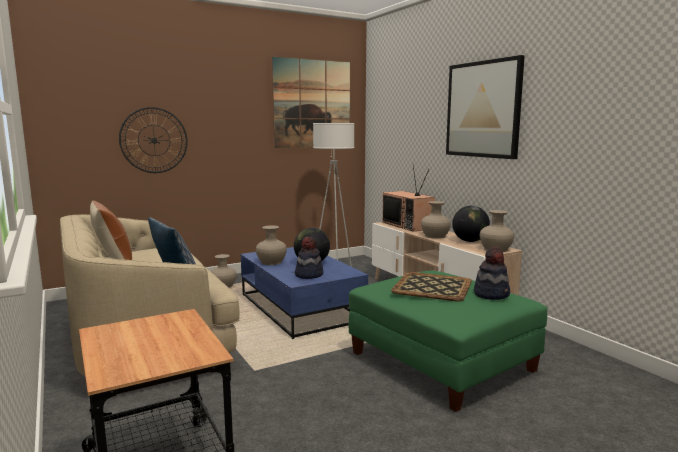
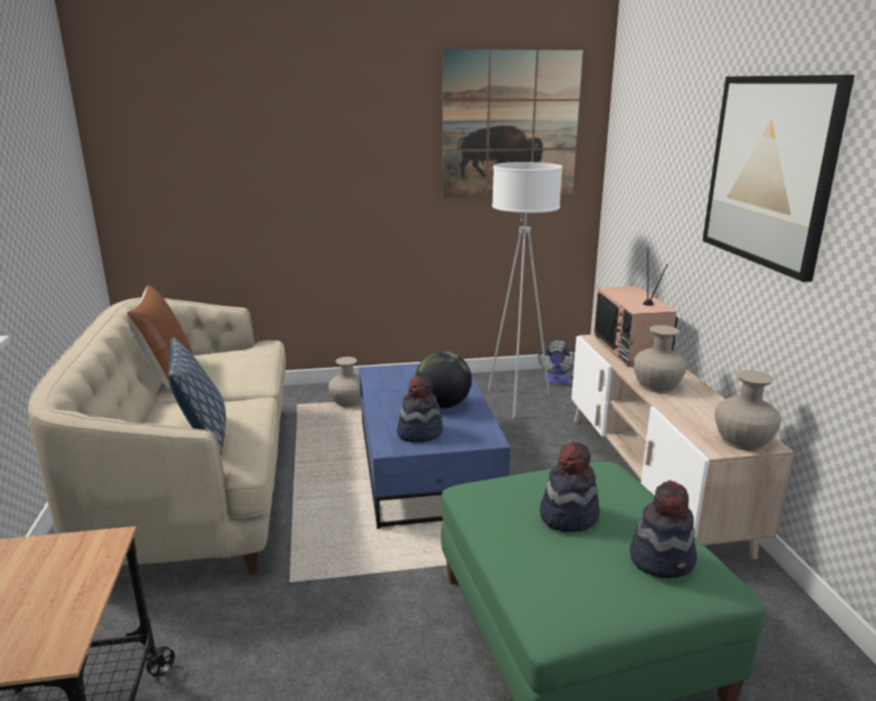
camera: 20 degrees right, 10 degrees up
wall clock [119,107,188,173] -> none
beige vase [256,226,287,265] -> none
tray [391,272,472,302] -> hat [540,442,600,532]
globe [452,206,490,242] -> none
none -> fan [538,339,575,385]

